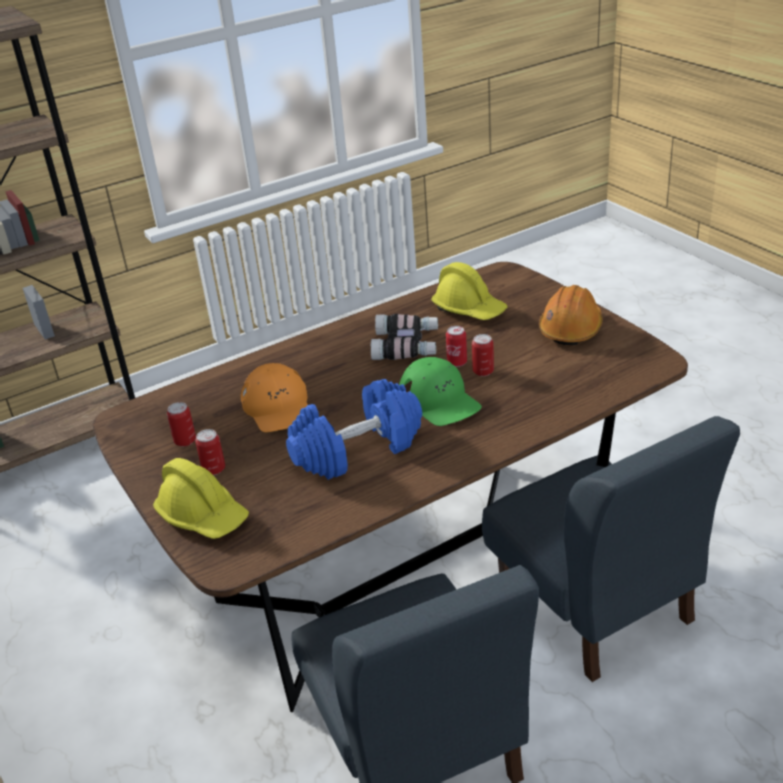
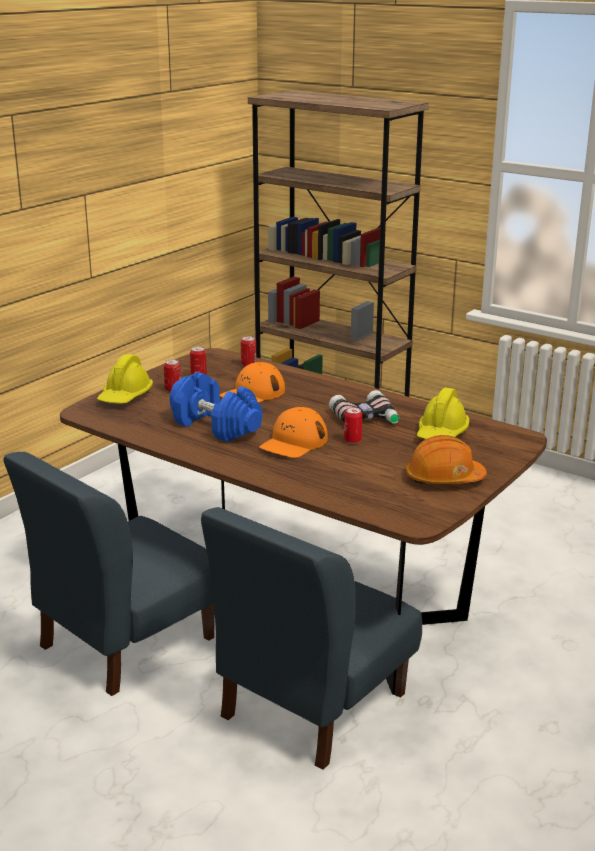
camera: 65 degrees right, 10 degrees down
green cap [399,357,482,426] -> orange cap [259,407,328,458]
can [472,334,494,376] -> can moved to [241,336,256,367]

